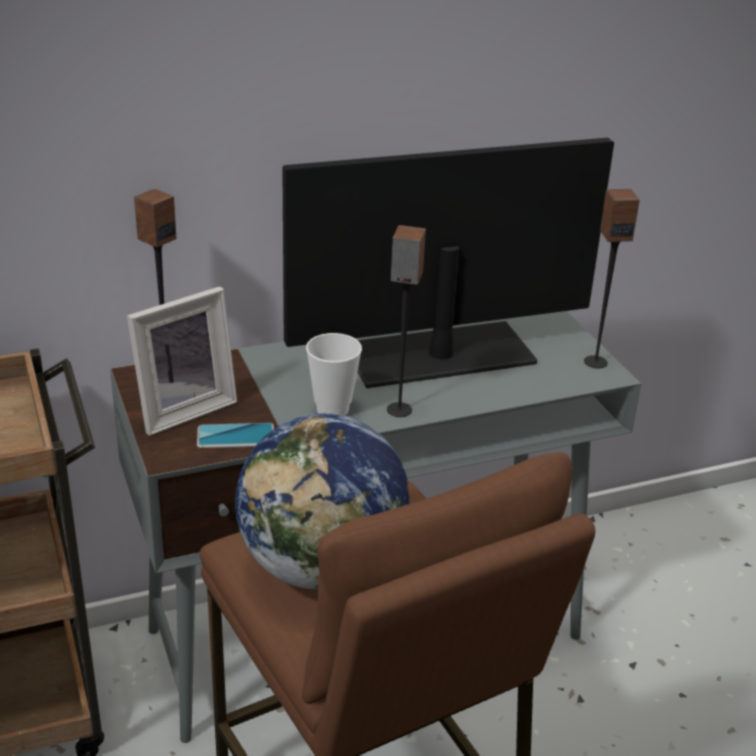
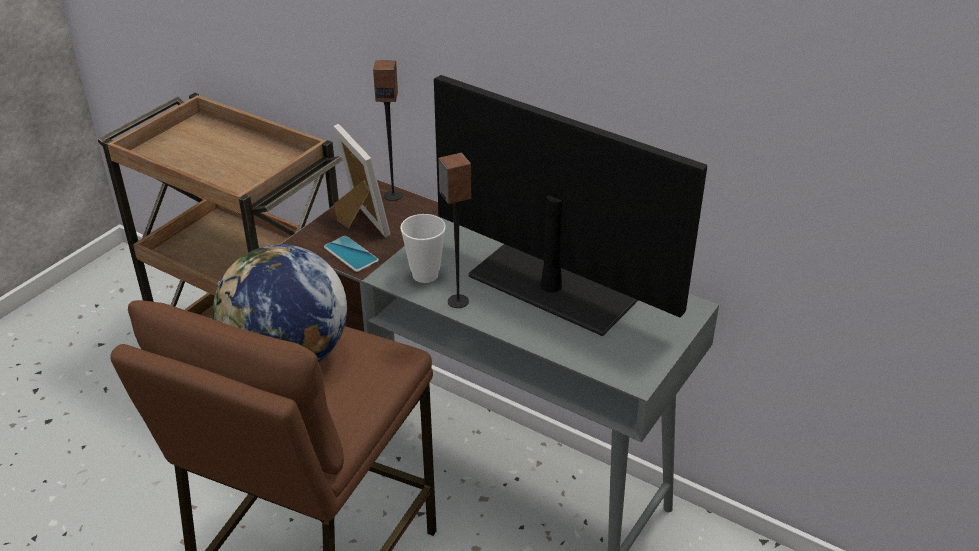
camera: 55 degrees right, 5 degrees up
picture frame [127,286,237,436] -> picture frame turned 135 degrees counterclockwise [333,124,390,238]
speaker [584,189,640,368] -> none

